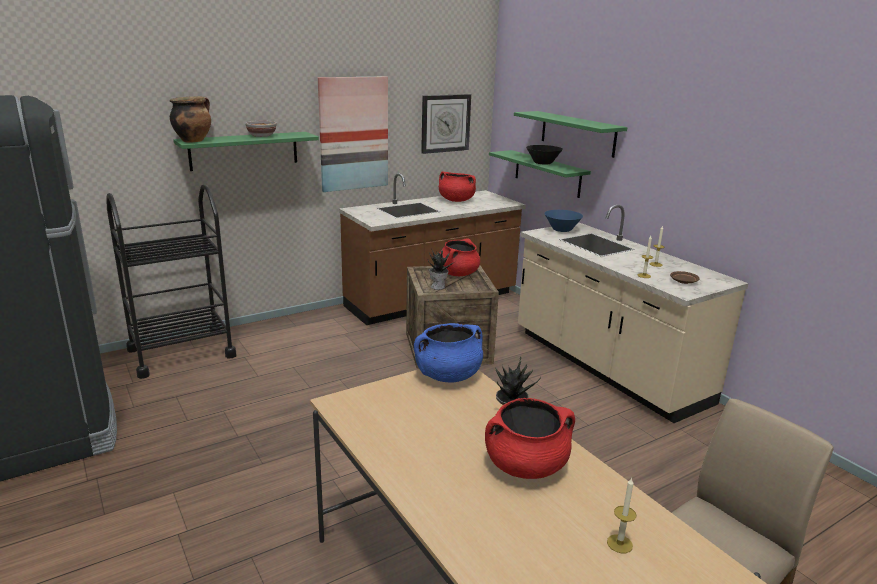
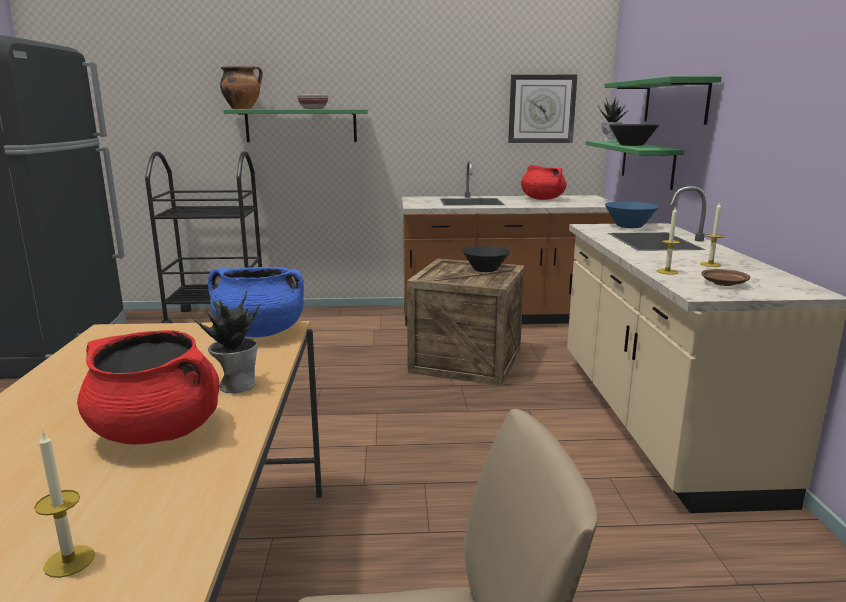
camera: 30 degrees right, 5 degrees down
picture [318,77,388,192] -> none
potted plant [428,250,455,290] -> potted plant moved to [598,97,630,142]
red cooking pot [440,239,480,276] -> black bowl [462,246,510,272]

